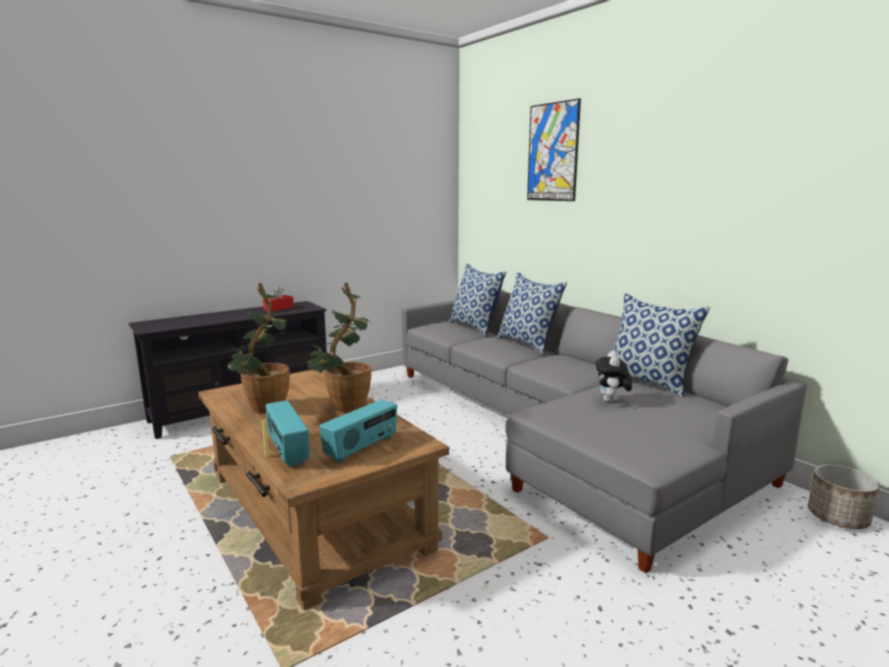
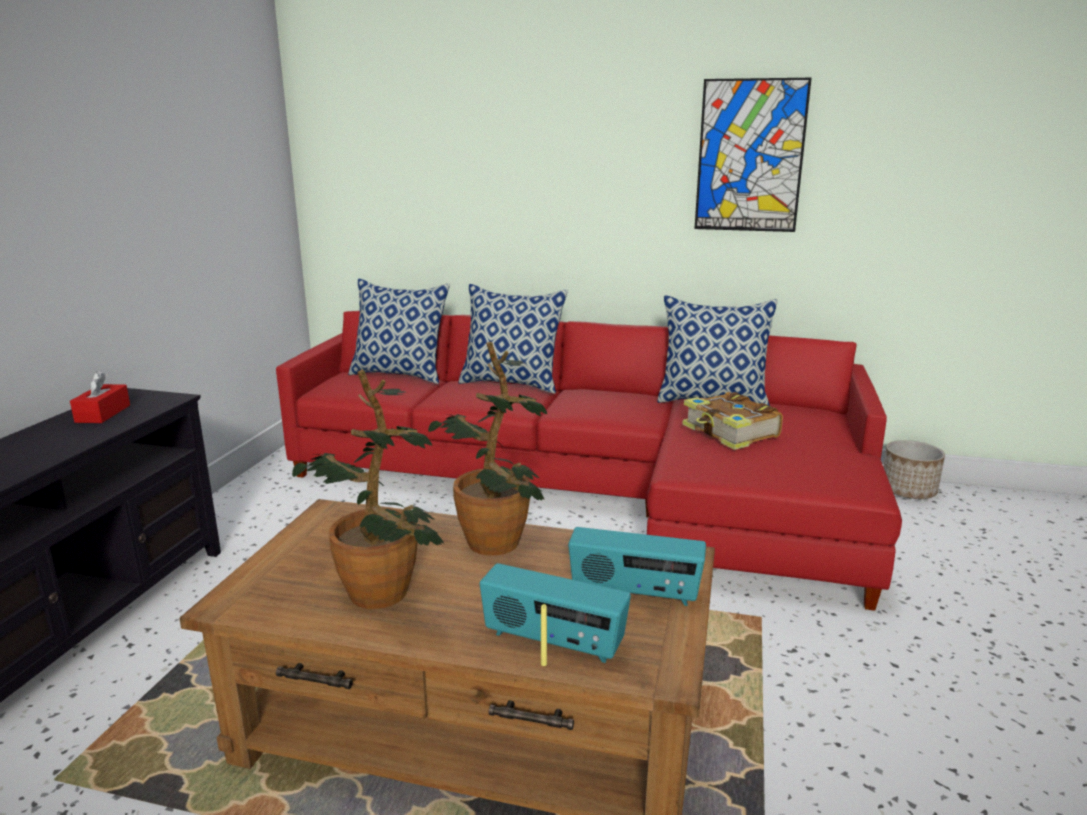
camera: 40 degrees left, 5 degrees up
radio [319,400,397,463] -> radio turned 105 degrees clockwise [568,527,706,606]
grey sofa [402,291,807,573] -> red sofa [276,311,902,611]
picture [527,98,581,201] -> picture moved to [695,78,812,232]
plush toy [595,351,632,402] -> book [682,392,783,450]

